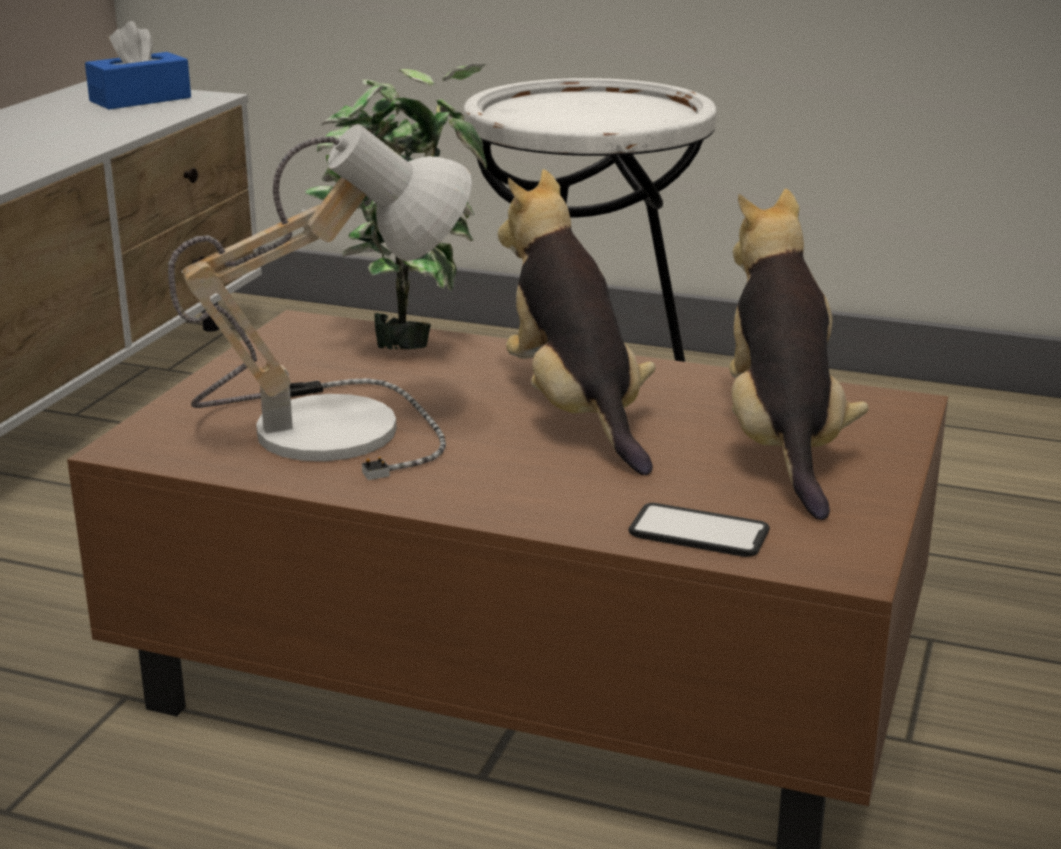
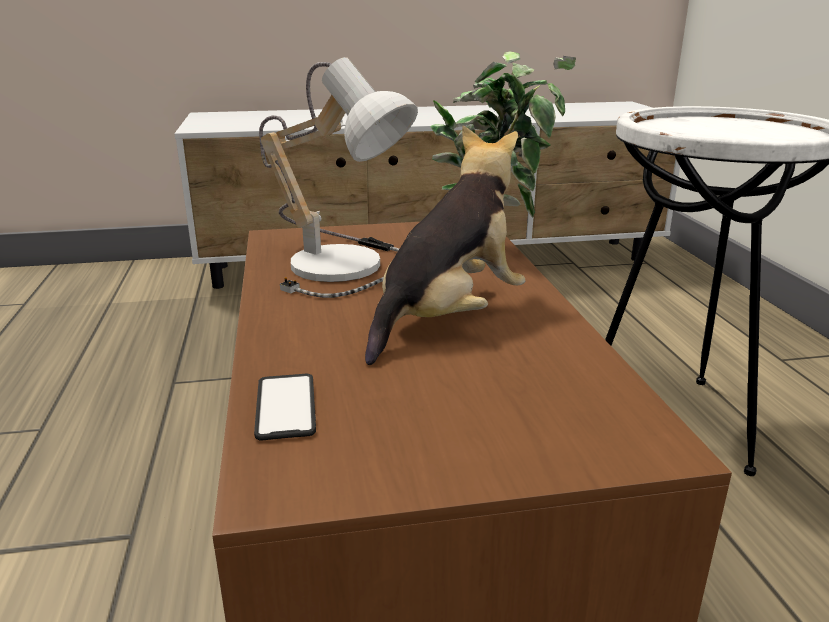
camera: 60 degrees right, 0 degrees up
blue tissue box [85,21,191,109] -> none
plush toy [729,188,869,520] -> none

